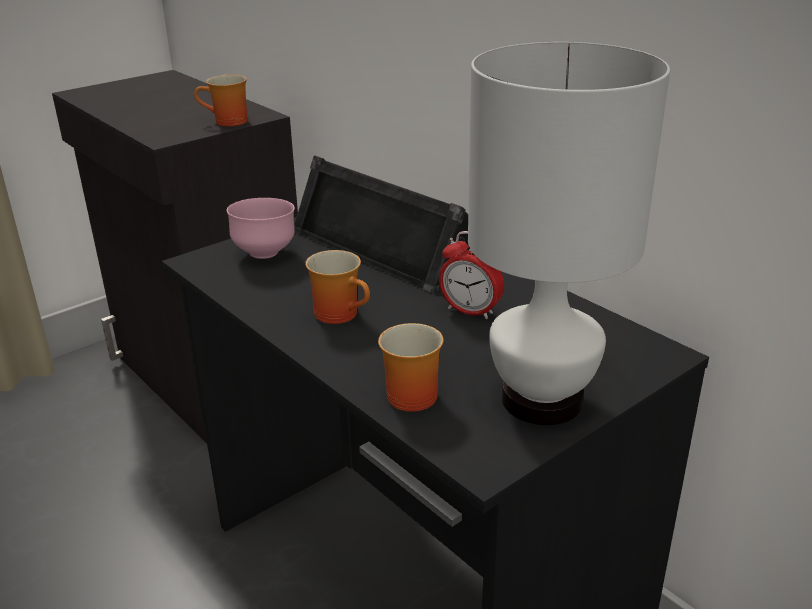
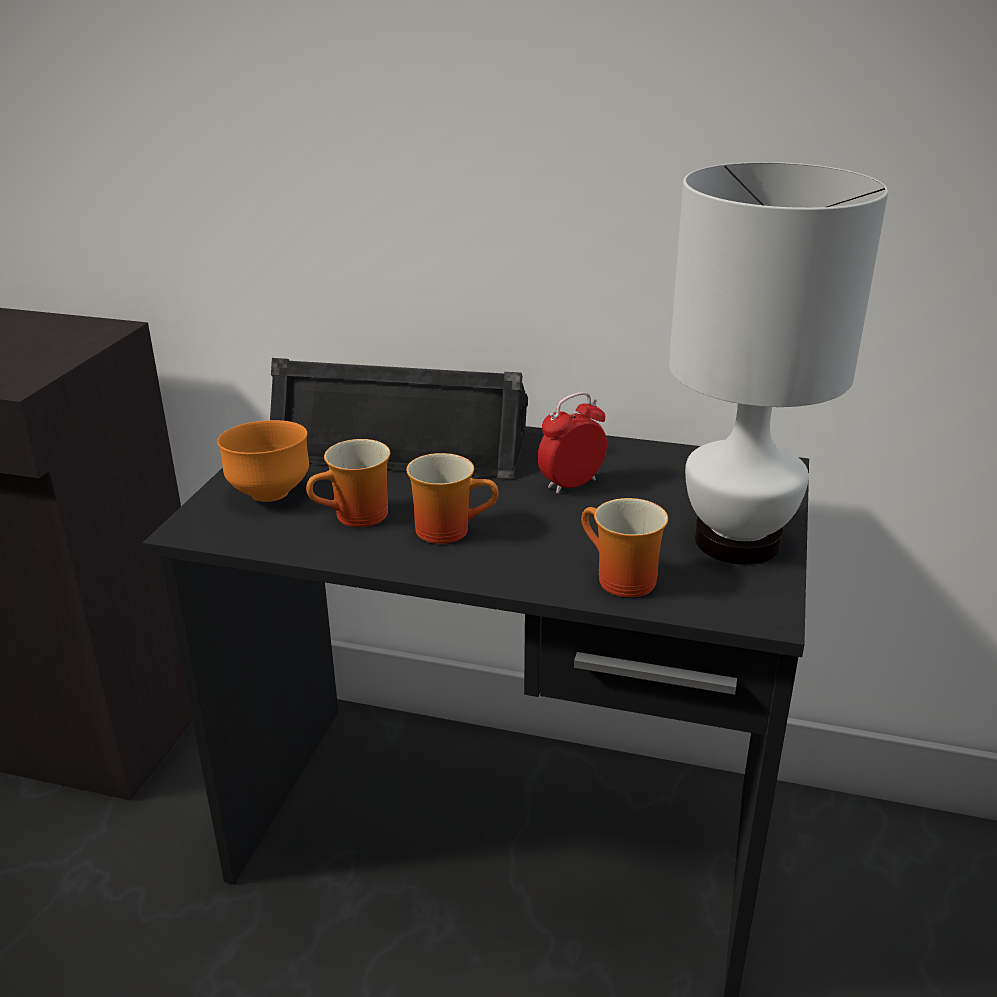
camera: 35 degrees left, 0 degrees up
mug [194,74,248,126] -> mug moved to [306,439,390,527]
pink bowl [227,198,295,259] -> orange bowl [217,420,309,502]
alarm clock [439,231,504,319] -> alarm clock turned 150 degrees clockwise [538,392,607,494]

